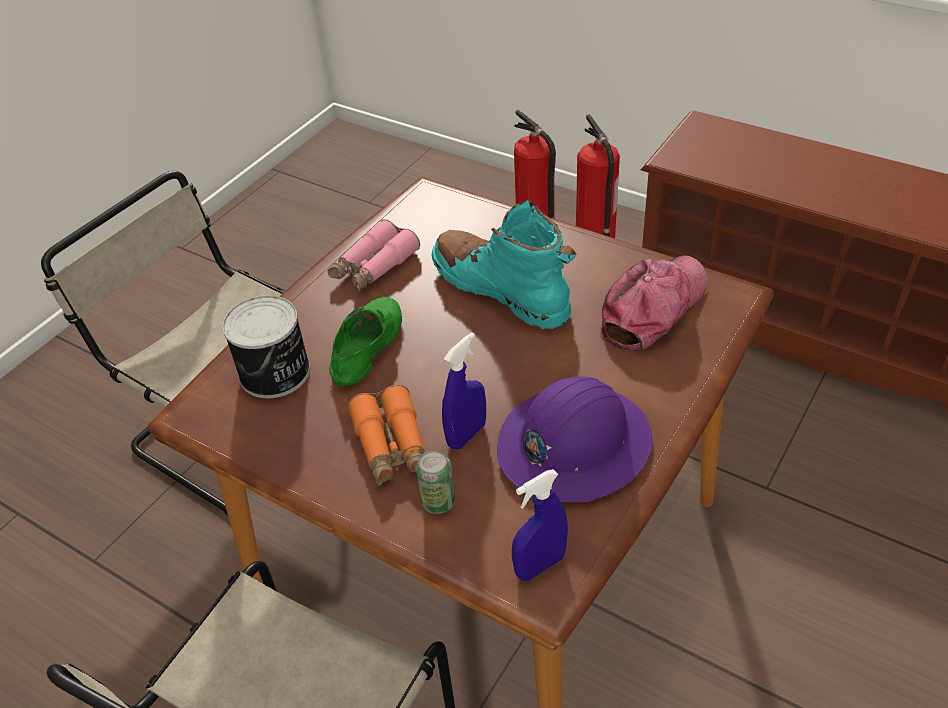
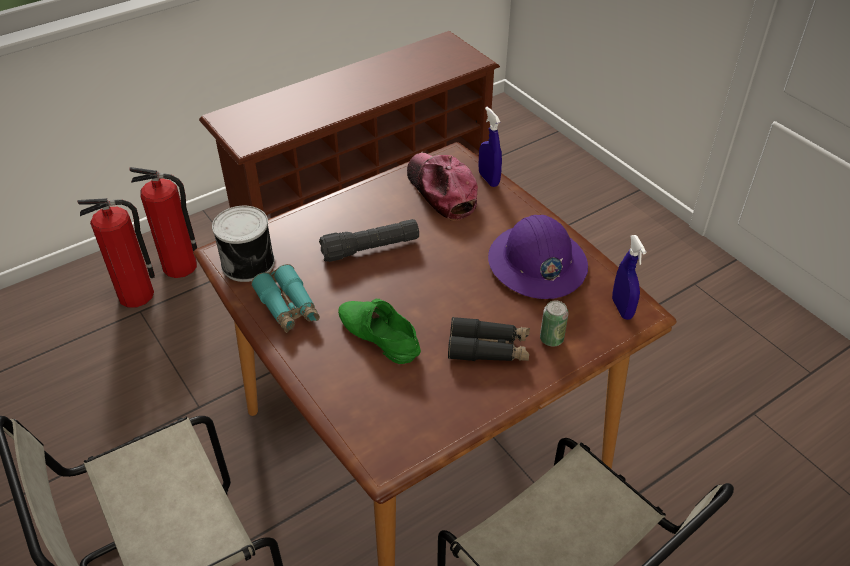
camera: 70 degrees left, 0 degrees up
can [222,295,310,398] -> can moved to [212,206,275,282]
pink binoculars [328,219,420,291] -> turquoise binoculars [251,264,320,333]
orange binoculars [348,385,425,485] -> black binoculars [448,317,530,361]
turquoise boot [431,200,577,329] -> black flashlight [319,219,419,262]
blue spray bottle [442,332,486,450] -> blue spray bottle moved to [478,107,502,187]

